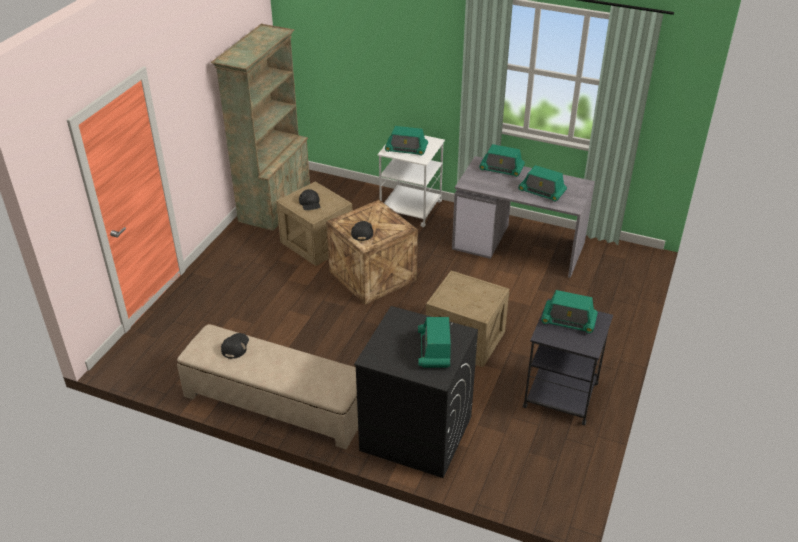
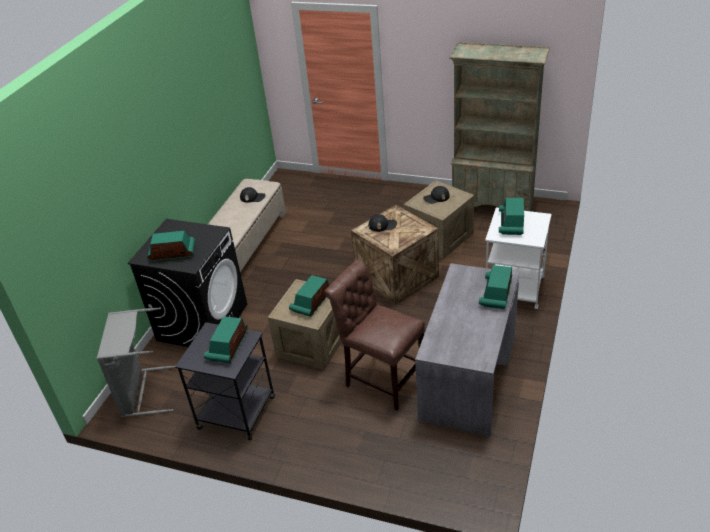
camera: 90 degrees right, 0 degrees up
radio [518,165,567,202] -> radio moved to [289,275,330,317]
none -> grey laundry basket [97,307,175,417]
none -> brown chair [325,260,425,411]

